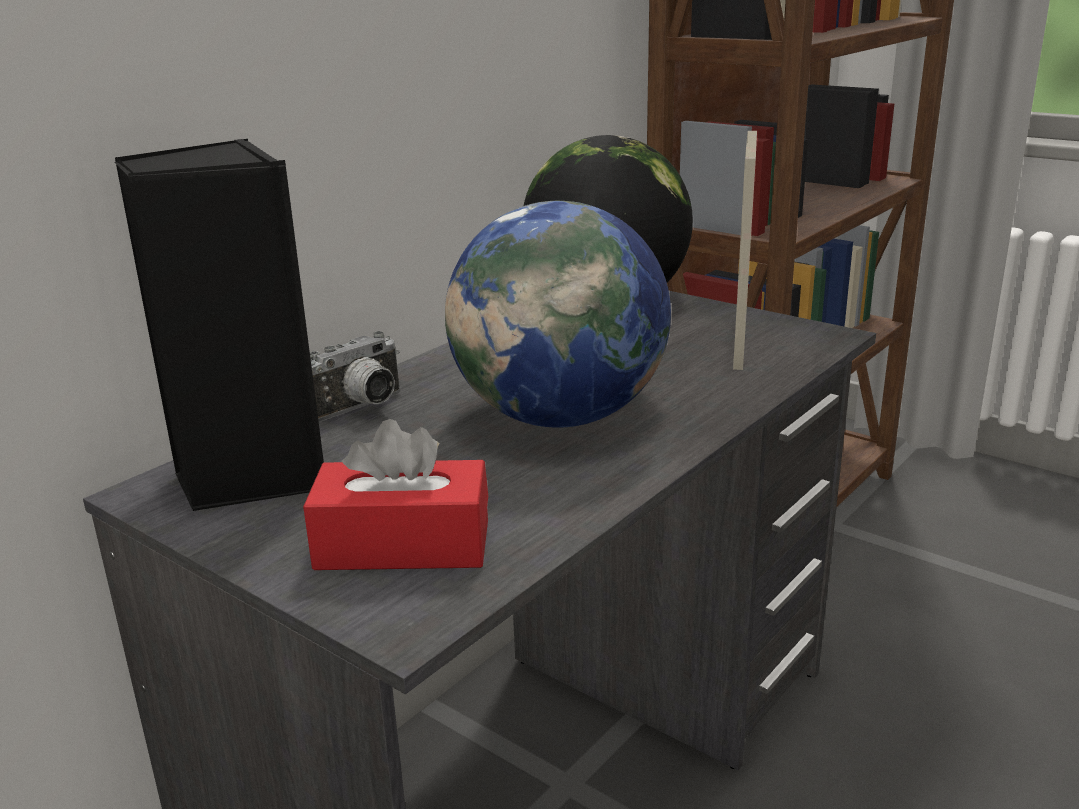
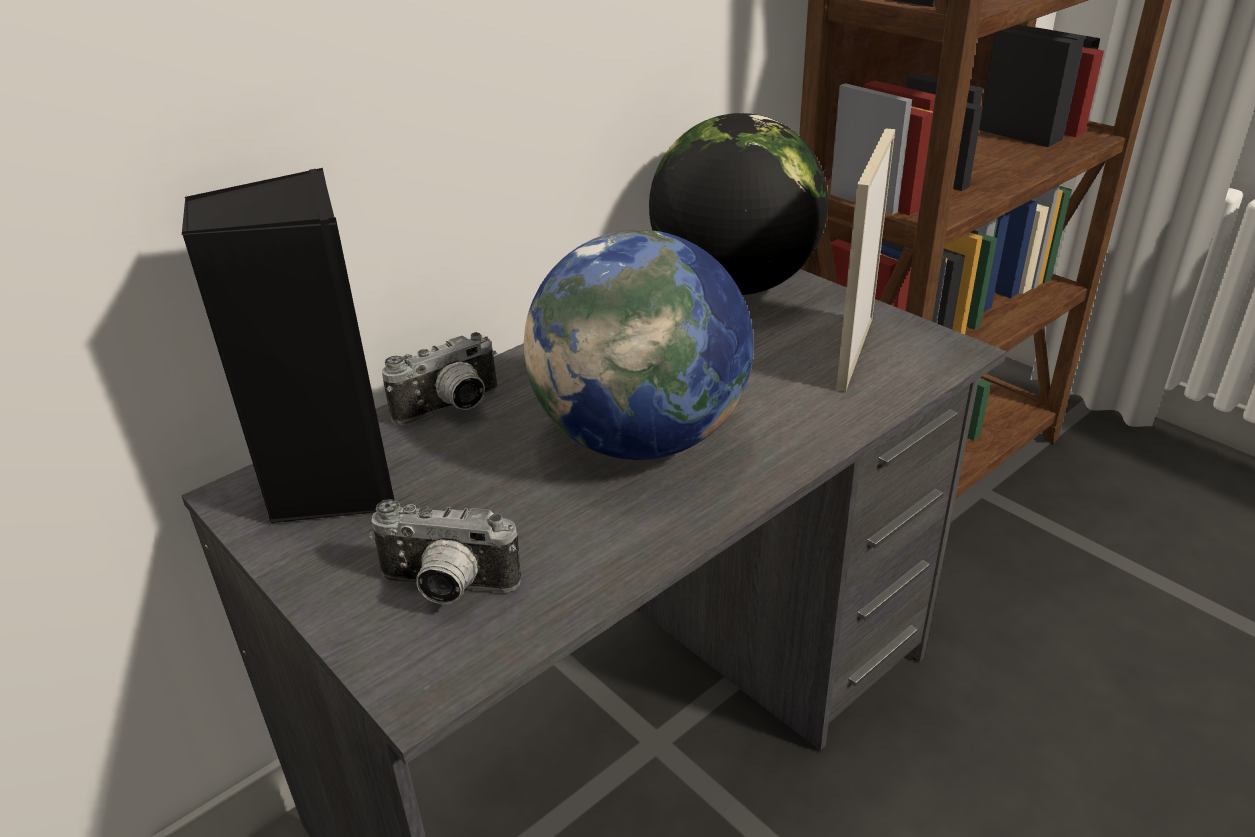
camera: 10 degrees right, 10 degrees up
red tissue box [303,419,488,570] -> camera [369,499,521,604]

